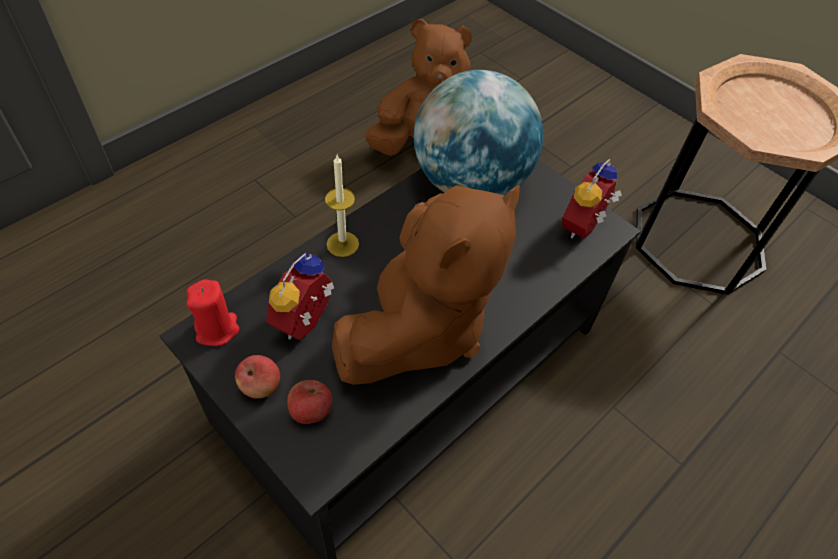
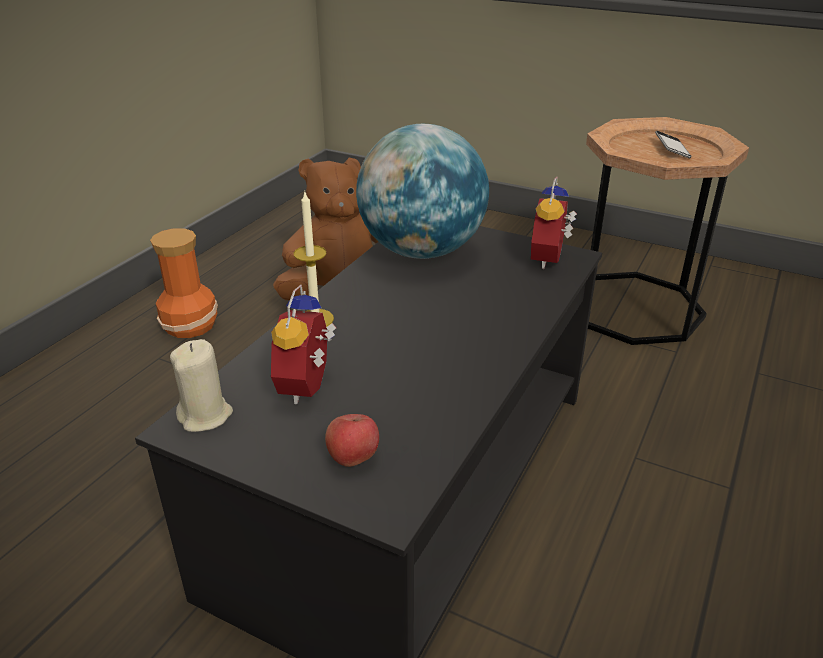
camera: 15 degrees left, 20 degrees down
red candle [186,279,239,346] -> beige candle [170,339,233,432]
apple [235,355,280,399] -> none
brown plush toy [332,185,520,385] -> none
none -> vase [150,228,218,338]
none -> phone [655,131,692,158]

